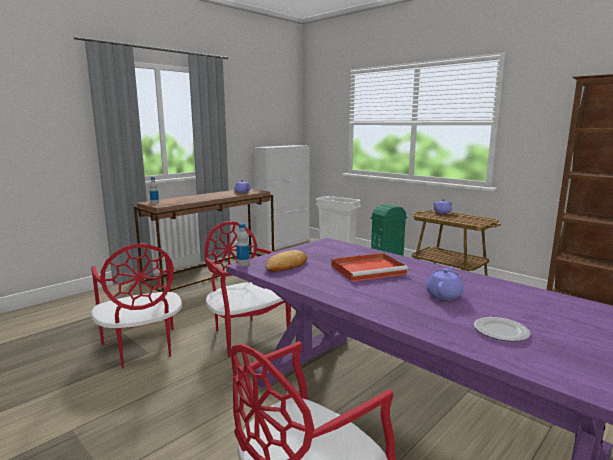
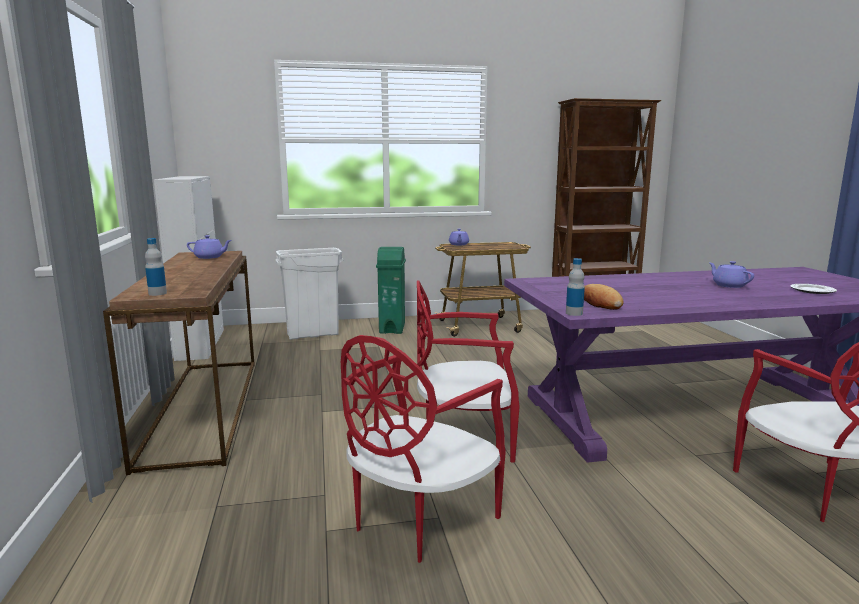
camera: 55 degrees left, 0 degrees up
red chair [91,243,182,368] -> red chair turned 120 degrees clockwise [341,335,506,563]
red tray [331,253,408,282] -> none

